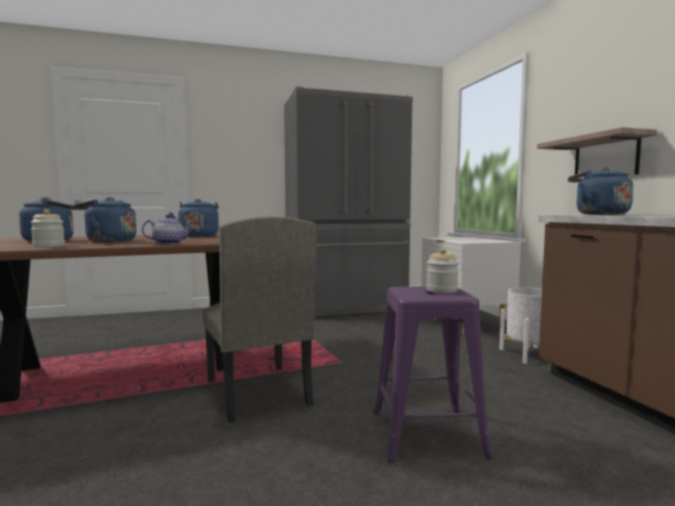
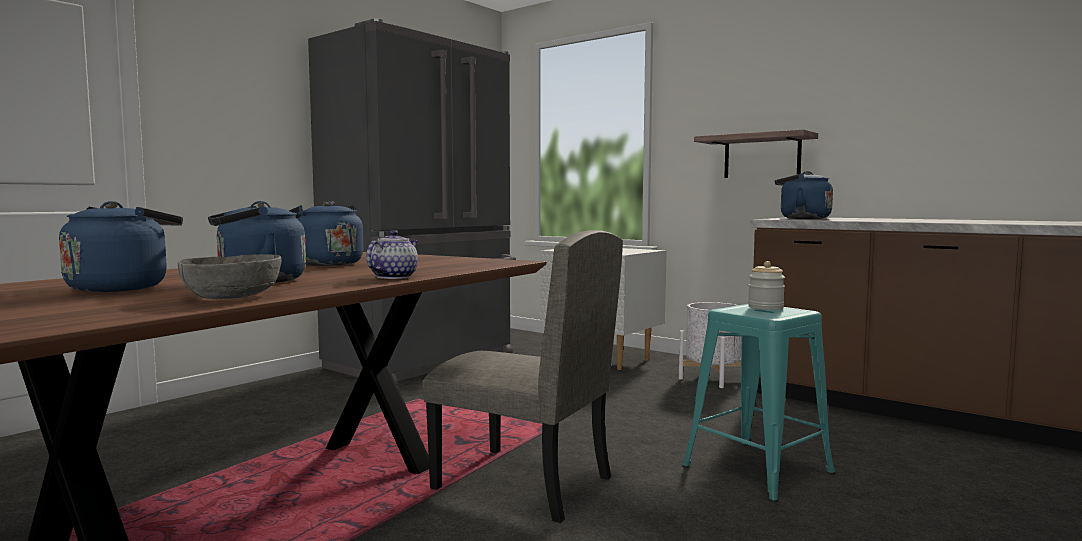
camera: 35 degrees left, 0 degrees up
jar [31,209,65,247] -> grey bowl [177,254,281,299]
purple stool [373,286,492,463] -> turquoise stool [682,304,835,503]

